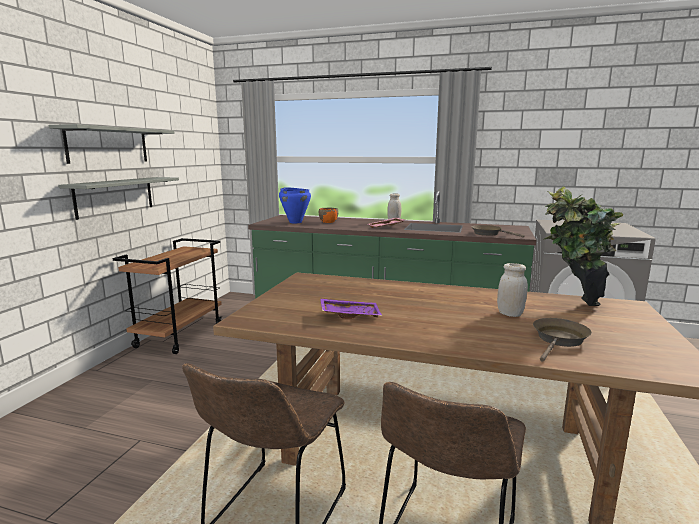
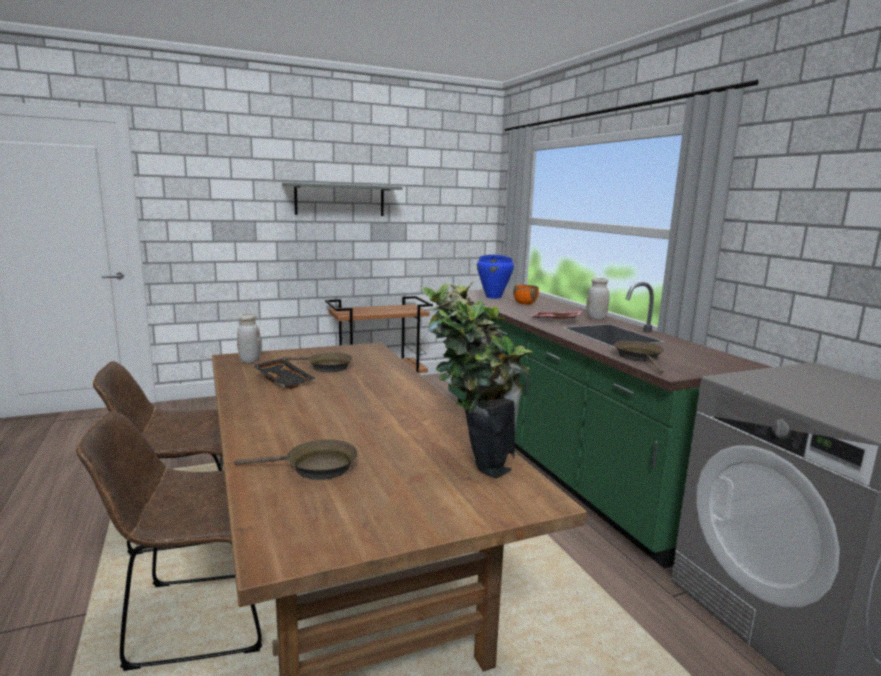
camera: 50 degrees right, 0 degrees up
grey shelf [58,177,179,220] -> none
purple tray [320,298,382,319] -> black tray [253,358,315,389]
white jar [497,263,528,317] -> white jar moved to [237,313,261,363]
none -> brown frying pan [282,353,353,372]

